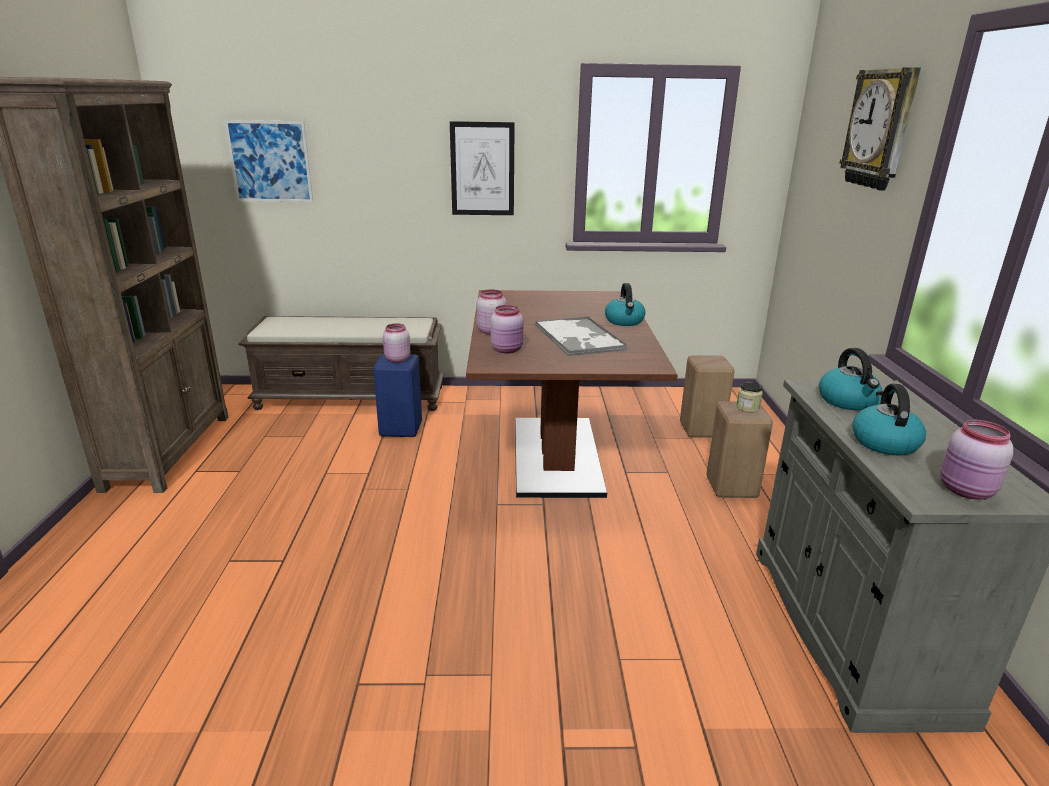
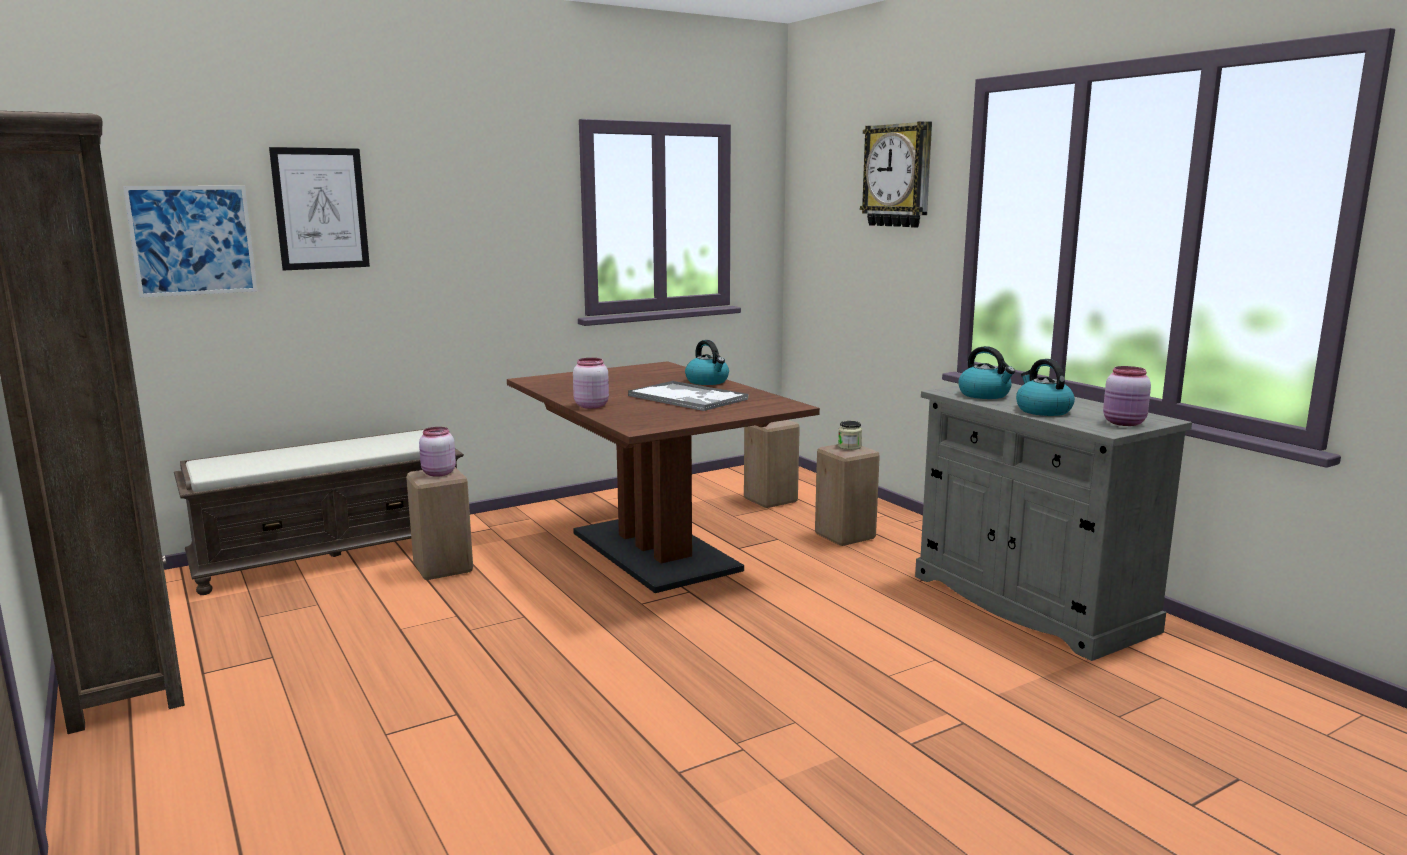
camera: 30 degrees left, 10 degrees down
blue stool [373,354,422,437] -> beige stool [406,467,473,580]
picture [450,121,515,215] -> picture moved to [269,147,370,271]
pink jar [491,305,523,354] -> none

